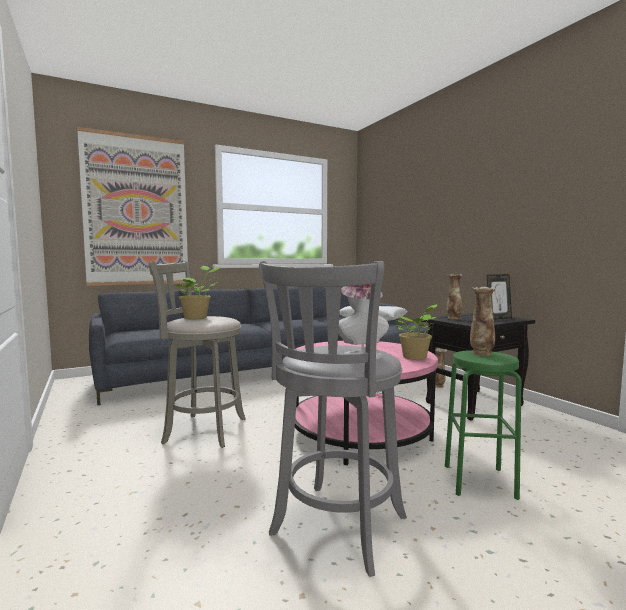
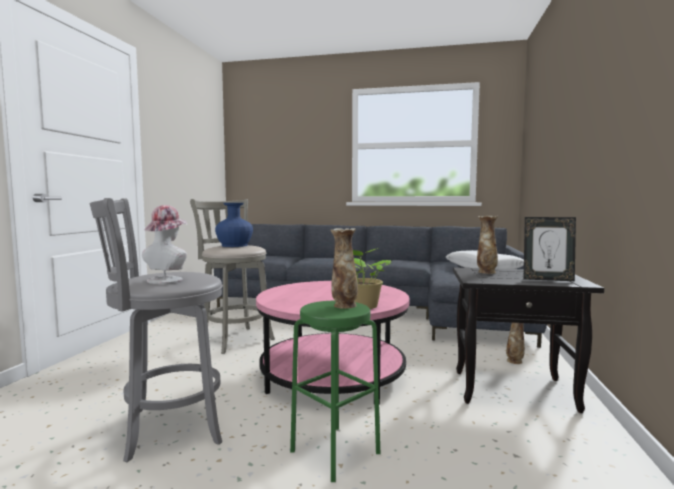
camera: 40 degrees right, 0 degrees up
picture [77,127,188,286] -> none
potted plant [174,266,221,319] -> blue vase [215,203,253,247]

